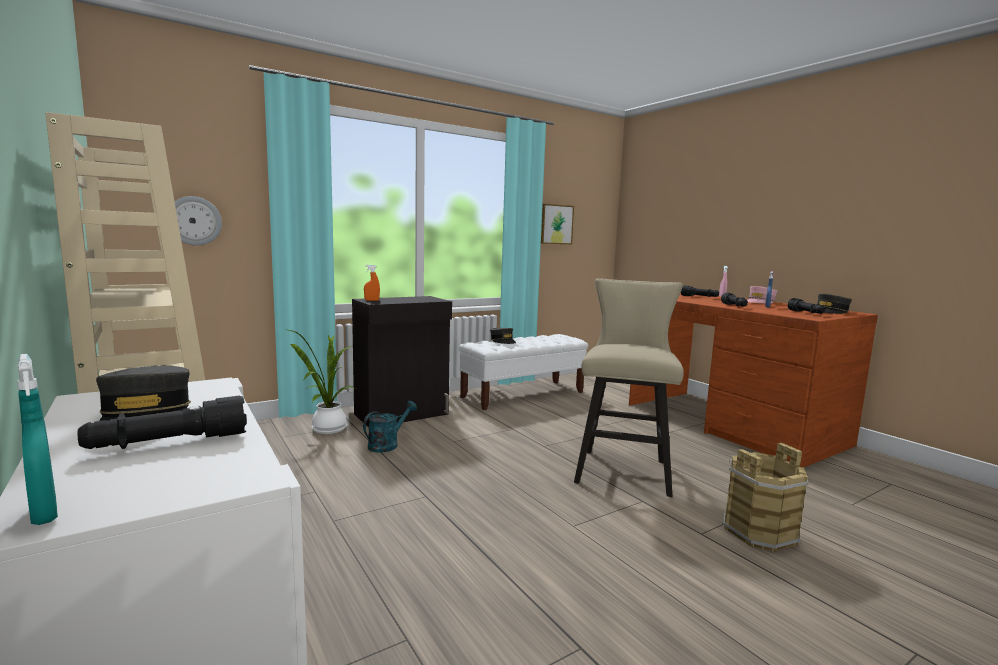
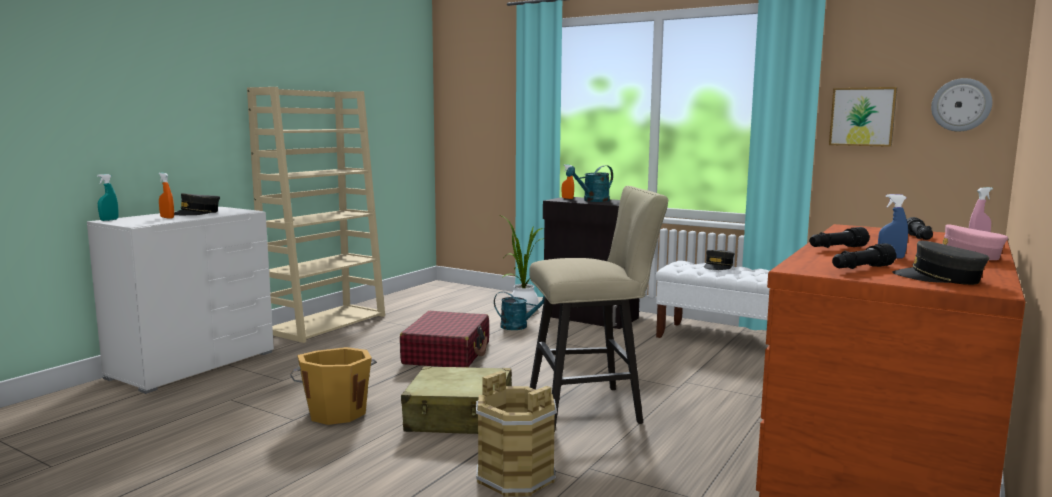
camera: 65 degrees right, 0 degrees up
black flashlight [78,396,247,449] -> orange spray bottle [159,173,174,219]
wall clock [175,196,222,246] -> wall clock moved to [931,78,992,132]
none -> orange bucket [290,347,377,425]
none -> red suitcase [400,311,489,367]
none -> beige suitcase [401,366,512,434]
none -> turquoise watering can [566,165,613,202]

